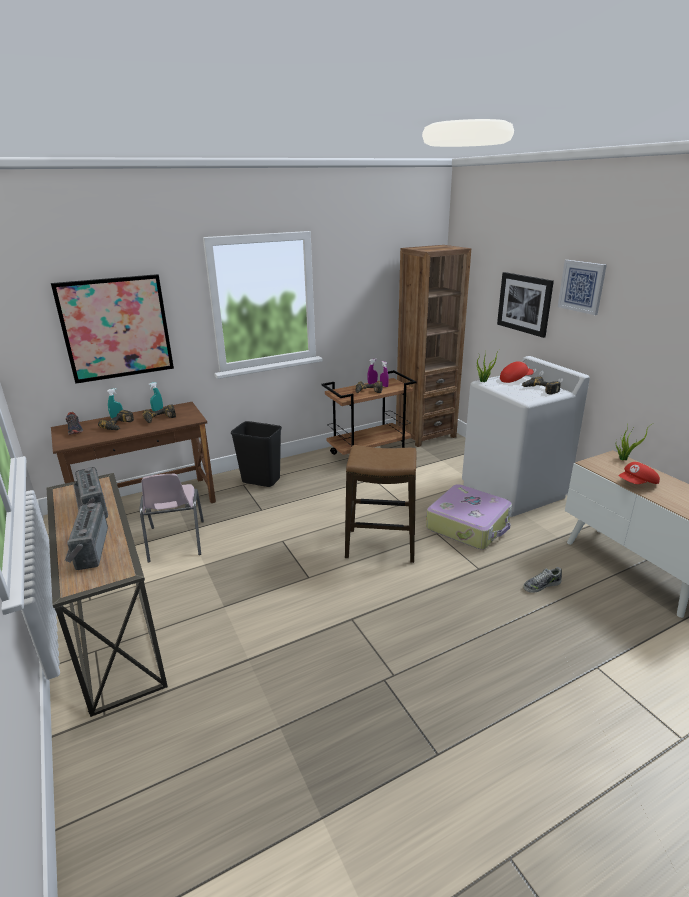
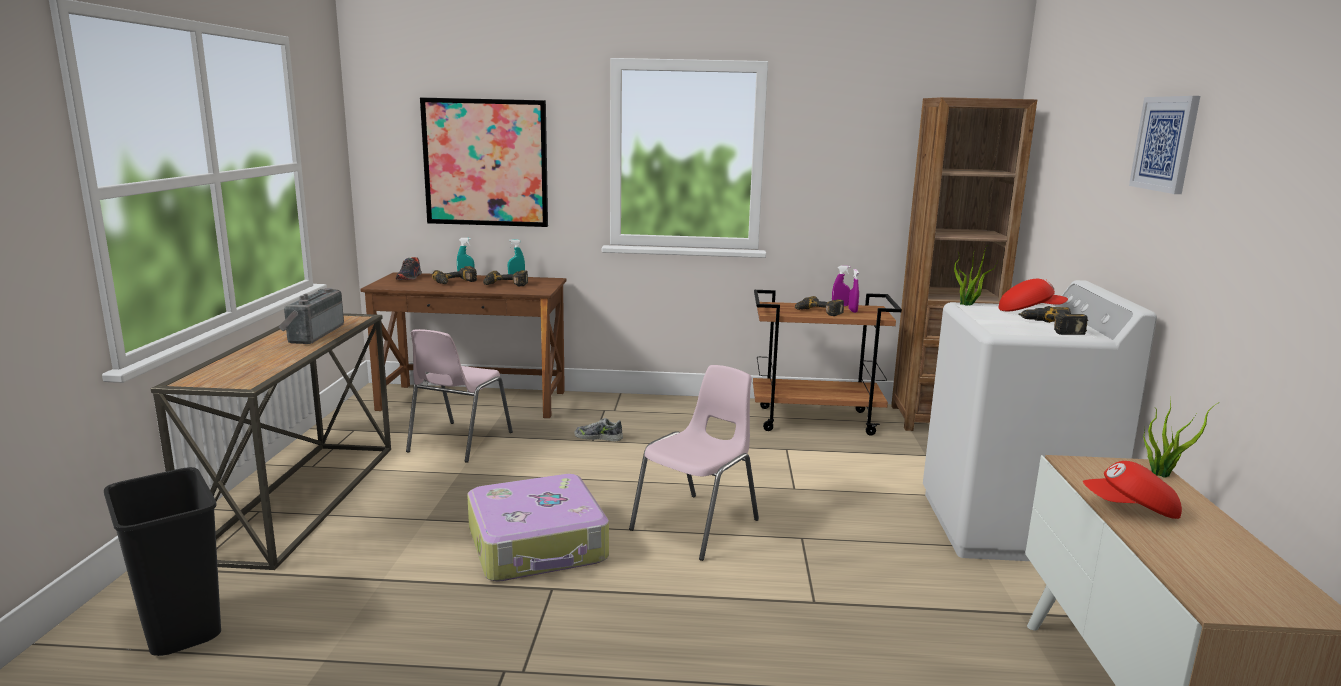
camera: 30 degrees right, 10 degrees down
radio [65,502,108,570] -> none
black trash can [231,421,282,487] -> black trash can moved to [104,467,221,656]
stool [345,445,417,563] -> pink chair [629,365,759,561]
suitcase [426,484,512,549] -> suitcase moved to [467,474,609,582]
picture [497,272,554,338] -> none
shoe [523,567,562,593] -> shoe moved to [574,418,623,441]

